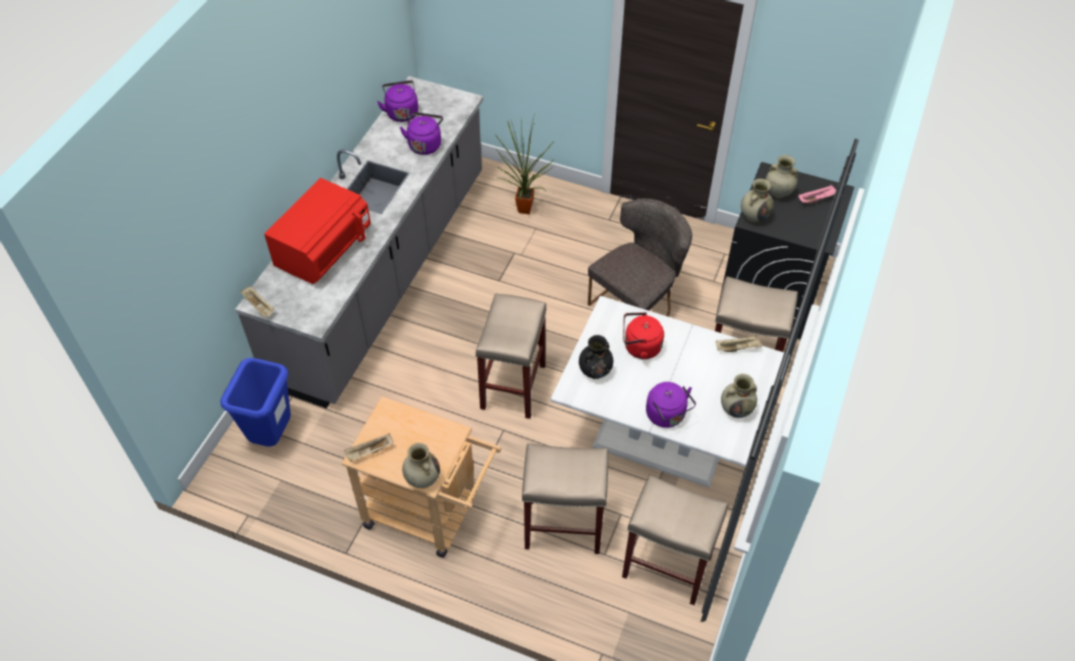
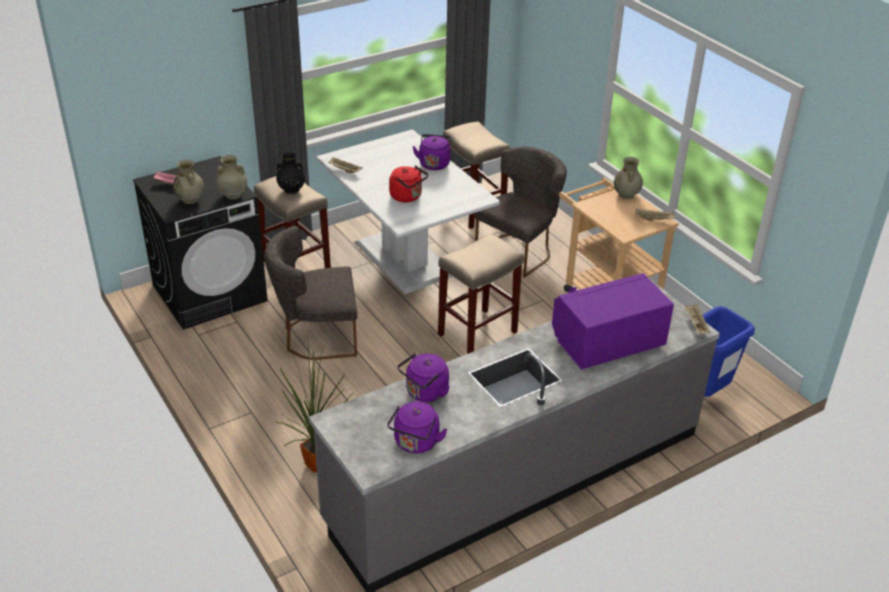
camera: 145 degrees left, 15 degrees down
red microwave [264,178,371,284] -> purple microwave [552,273,674,370]
beige stool [522,443,608,554] -> grey chair [475,147,567,278]
black vase [579,335,613,379] -> black vase moved to [276,152,305,194]
beige vase [721,374,757,418] -> none

